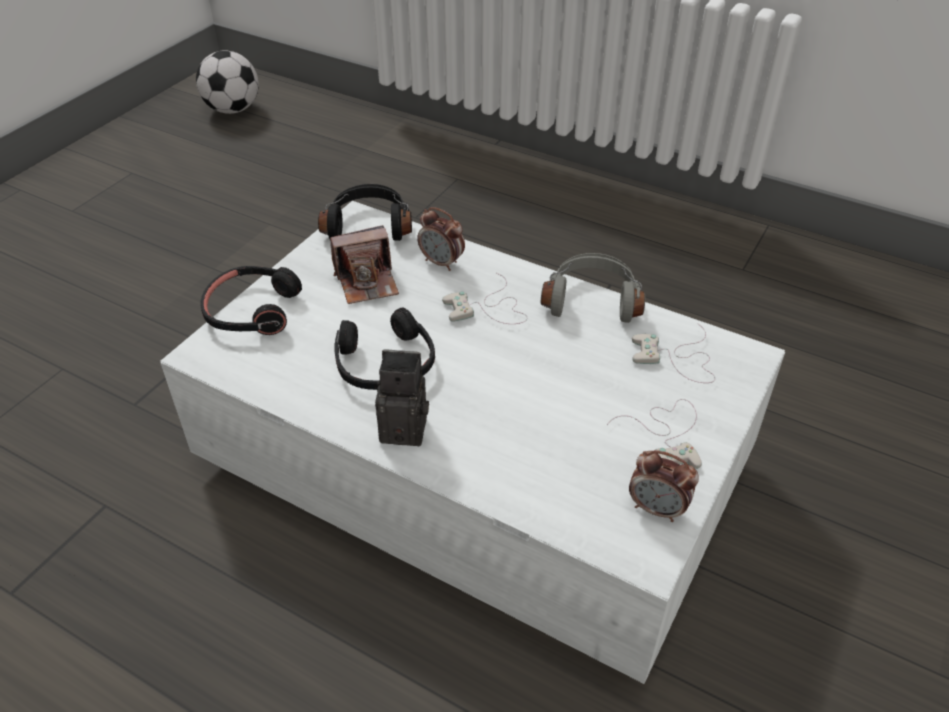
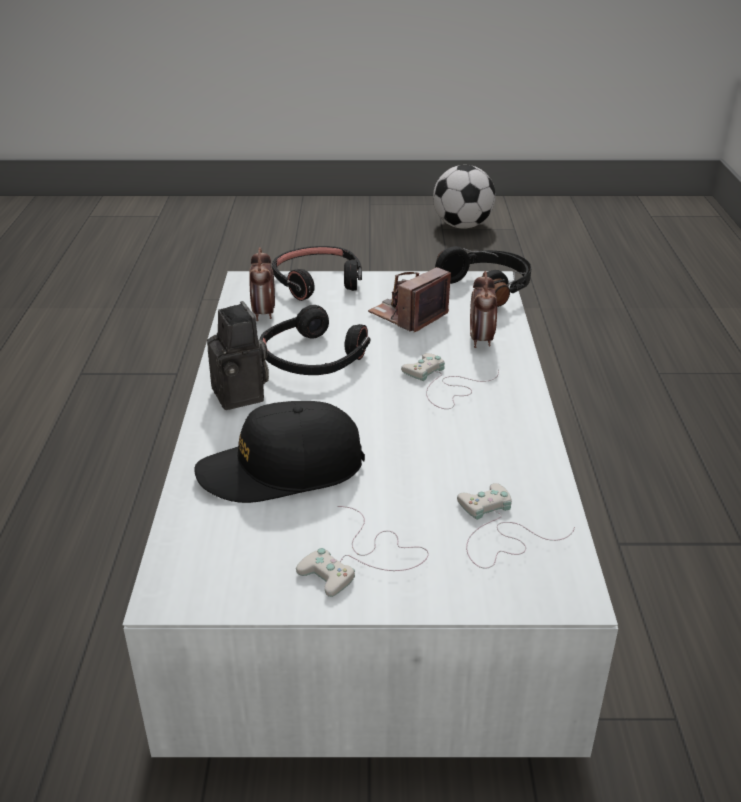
camera: 60 degrees right, 10 degrees down
football [196,51,259,114] -> football moved to [433,165,496,229]
camera [330,225,399,304] -> camera turned 90 degrees clockwise [368,267,451,333]
grey headphones [541,253,645,323] -> none
alarm clock [629,450,699,522] -> alarm clock moved to [249,247,275,321]
none -> black cap [194,401,365,503]

